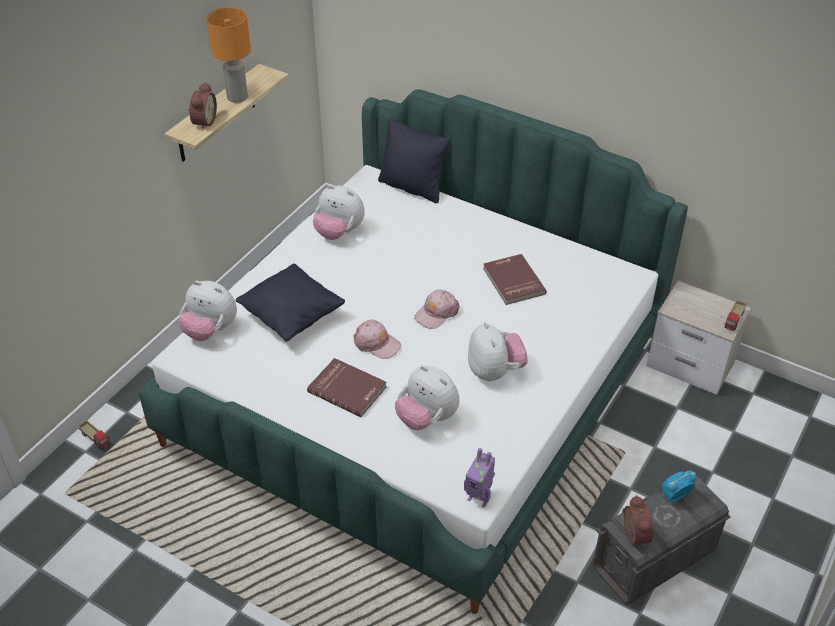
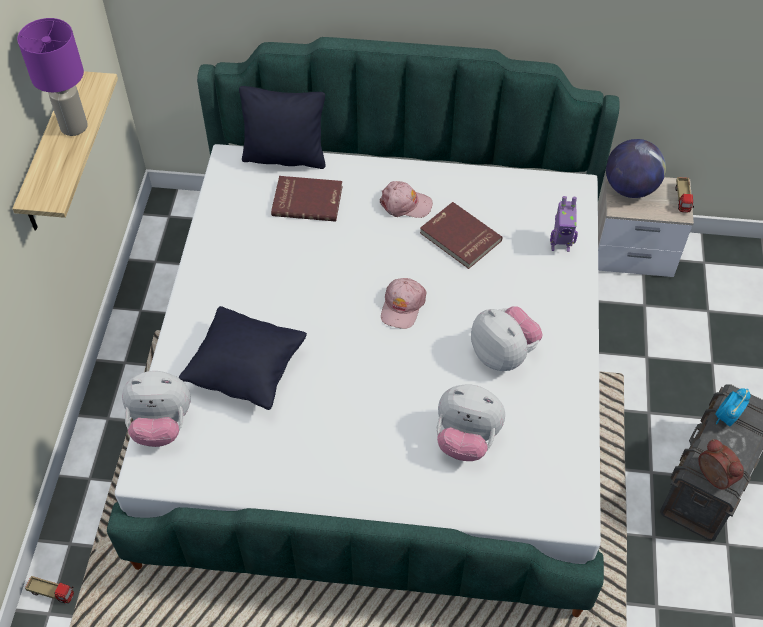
camera: 25 degrees left, 10 degrees up
alarm clock [188,82,217,130] -> none
orange table lamp [206,7,251,103] -> purple table lamp [17,18,88,136]
red book [307,358,387,417] -> red book moved to [271,176,343,222]
plush toy [313,185,365,240] -> none
pink cap [353,320,401,359] -> pink cap moved to [380,181,433,218]
toy robot [464,448,495,508] -> toy robot moved to [550,196,578,252]
none -> globe [606,139,666,198]

